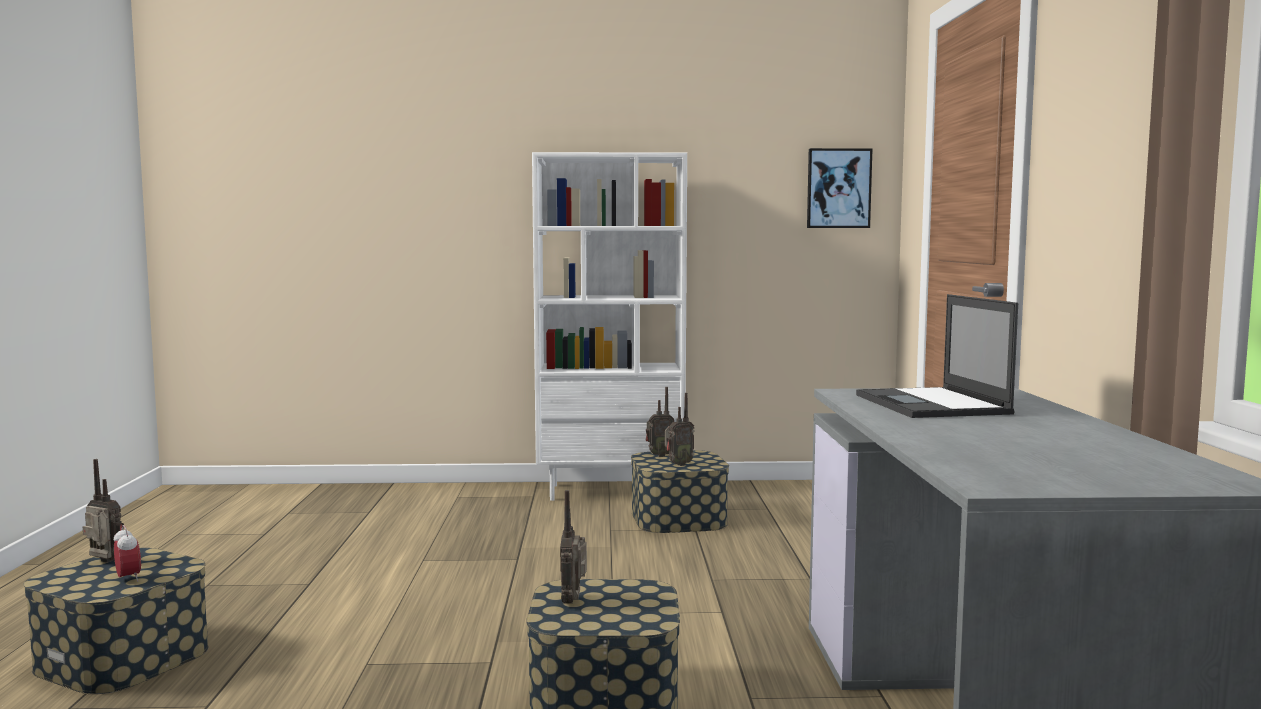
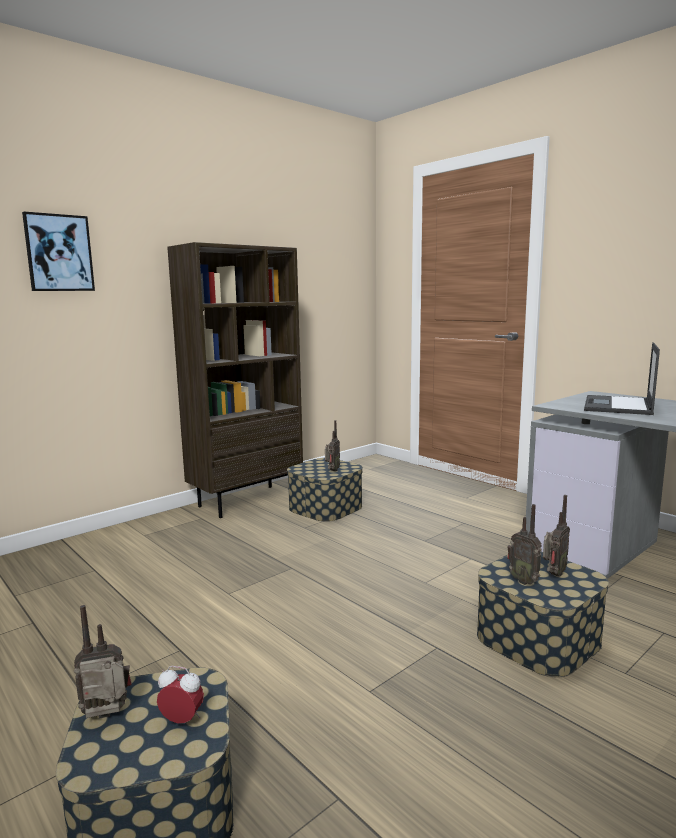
camera: 40 degrees left, 5 degrees up
white bookcase [532,152,687,501] -> brown bookcase [167,242,303,518]
radio [646,387,674,457] -> radio moved to [543,495,570,577]
picture [807,148,872,228] -> picture moved to [22,212,95,291]
laptop [856,294,1018,418] -> laptop turned 75 degrees clockwise [584,342,660,415]

